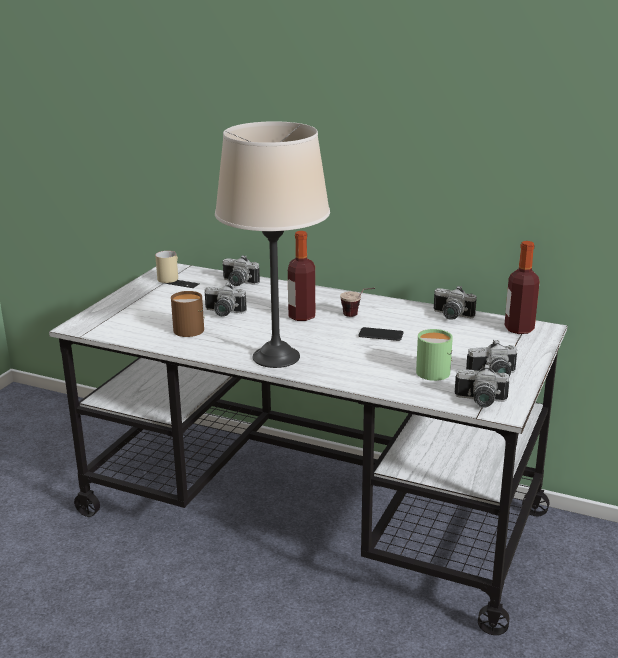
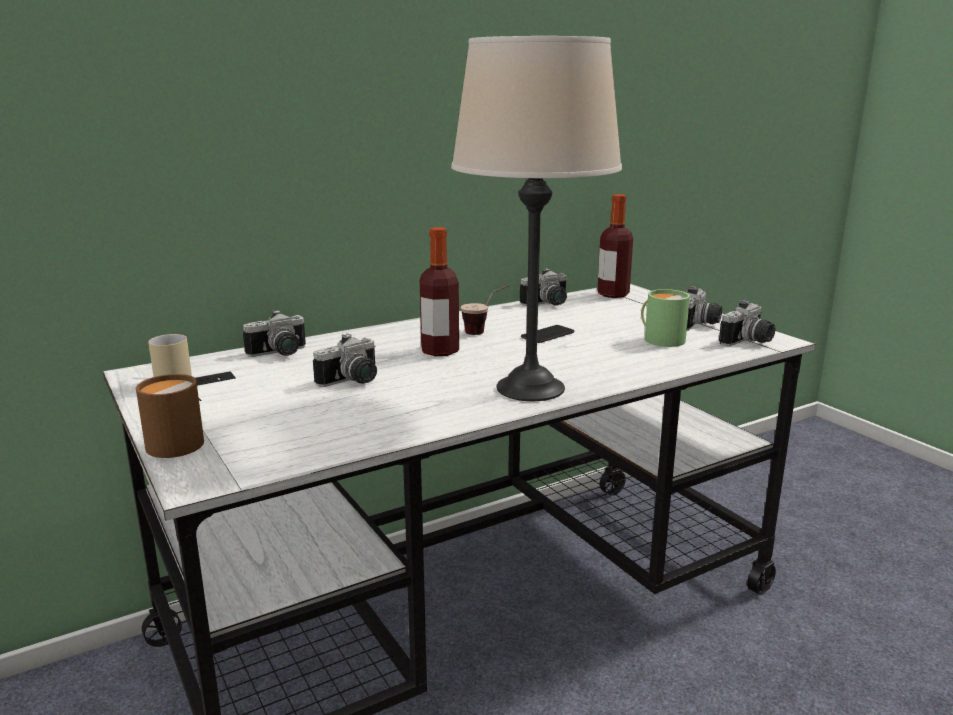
camera: 55 degrees left, 5 degrees down
brown mug [171,291,205,337] -> brown mug moved to [136,374,204,458]

